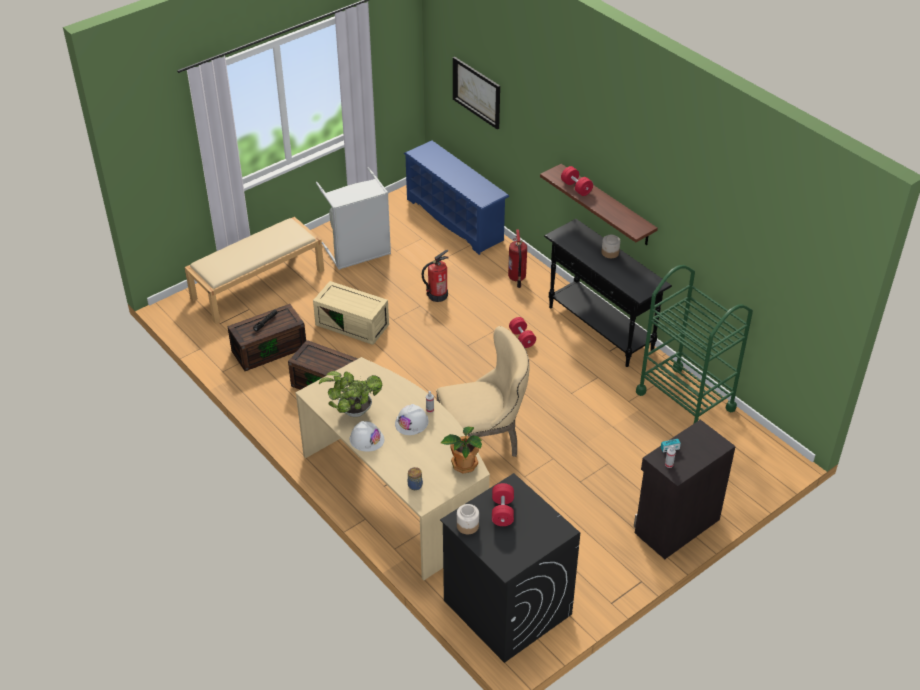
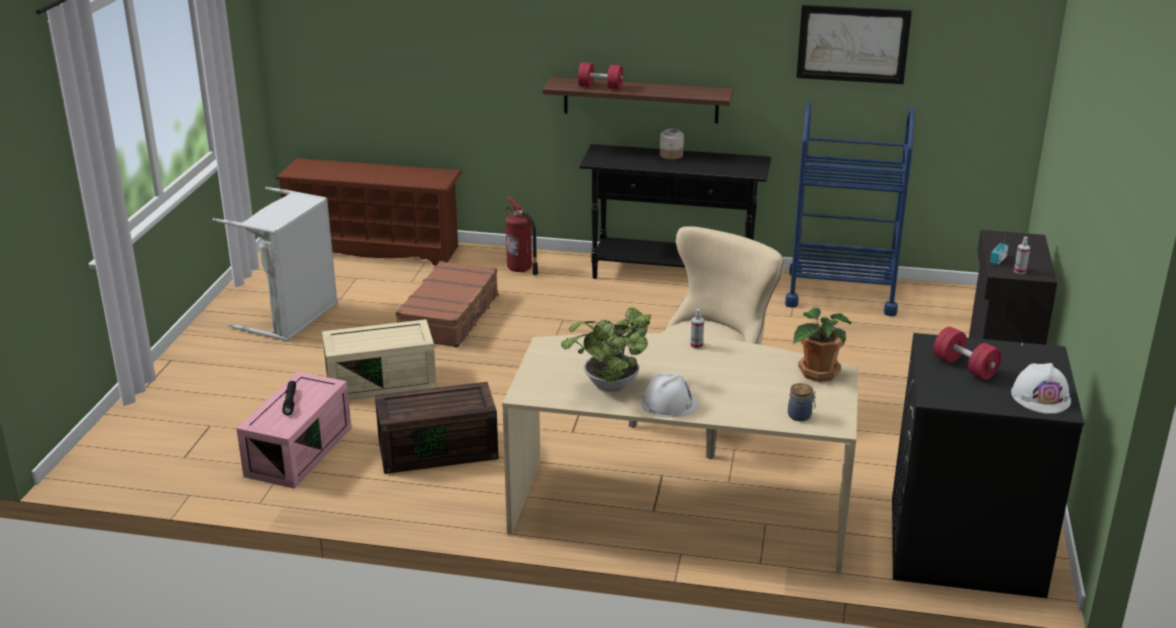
camera: 40 degrees left, 15 degrees down
beige bench [184,217,324,324] -> none
brown storage box [227,304,306,371] -> pink storage box [236,372,351,489]
white hard hat [395,404,428,435] -> white hard hat moved to [1011,363,1071,414]
blue shoe rack [404,141,509,255] -> brown shoe rack [276,158,462,266]
fire extinguisher [422,249,449,302] -> brown suitcase [395,261,499,348]
picture [453,57,500,129] -> picture moved to [796,5,912,84]
jar [457,504,479,534] -> none
red dumbbell [509,317,536,348] -> none
green cart [636,265,753,423] -> blue cart [785,101,915,316]

